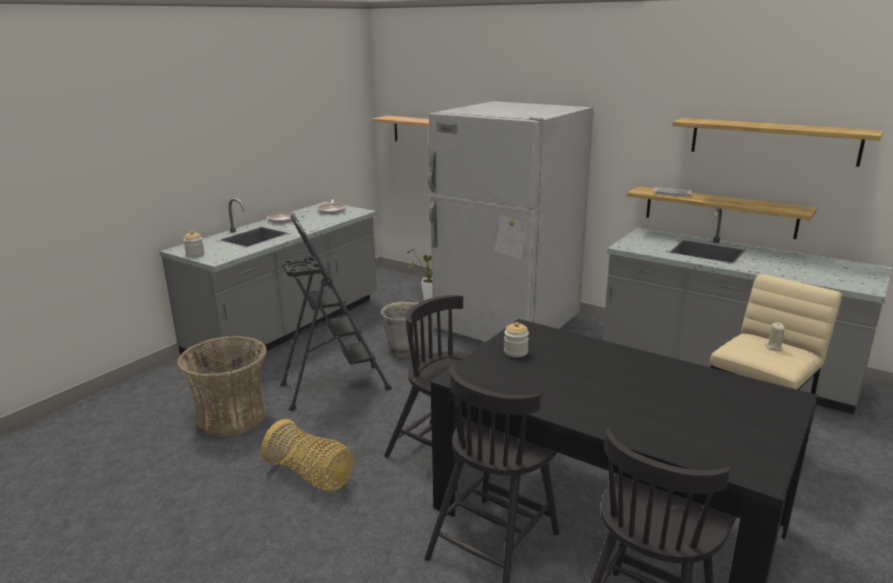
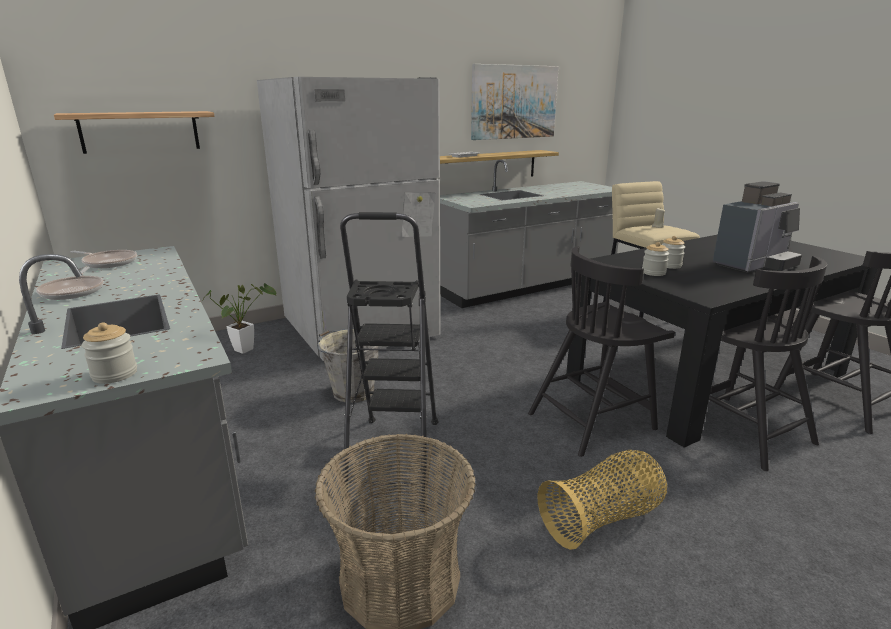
camera: 65 degrees left, 0 degrees up
shelf [672,118,884,167] -> picture [471,64,559,140]
none -> jar [661,236,685,269]
none -> coffee machine [713,181,802,273]

